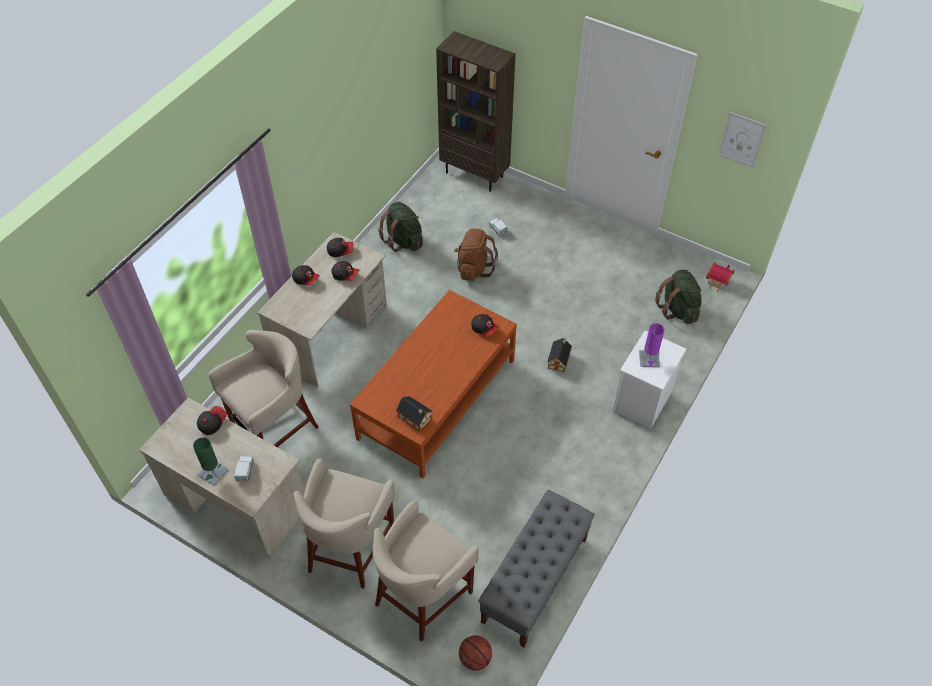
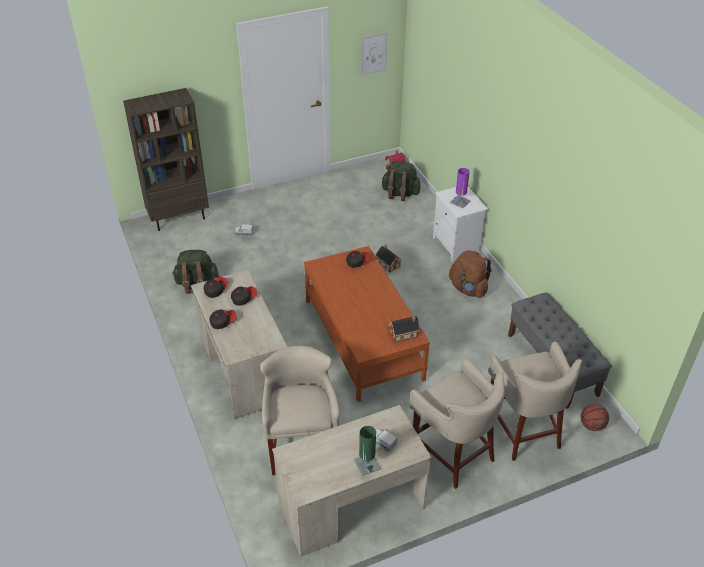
camera: 55 degrees left, 10 degrees down
cap [197,406,227,435] -> none
brown backpack [454,228,498,281] -> brown backpack moved to [449,250,492,298]

